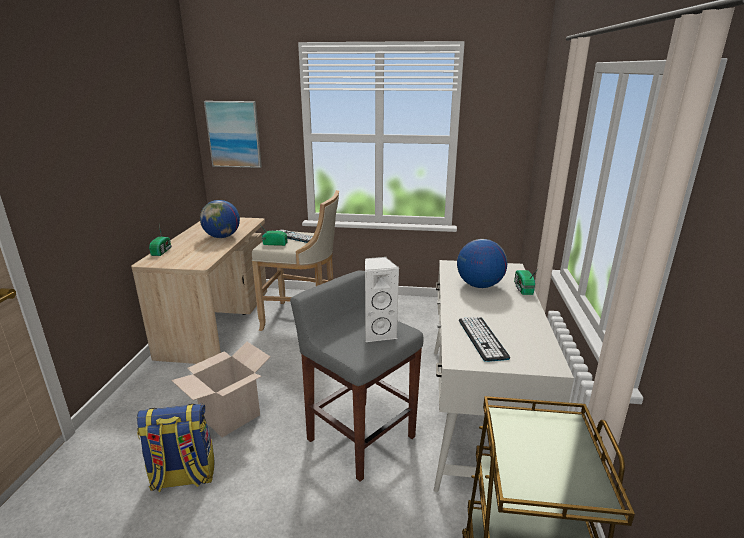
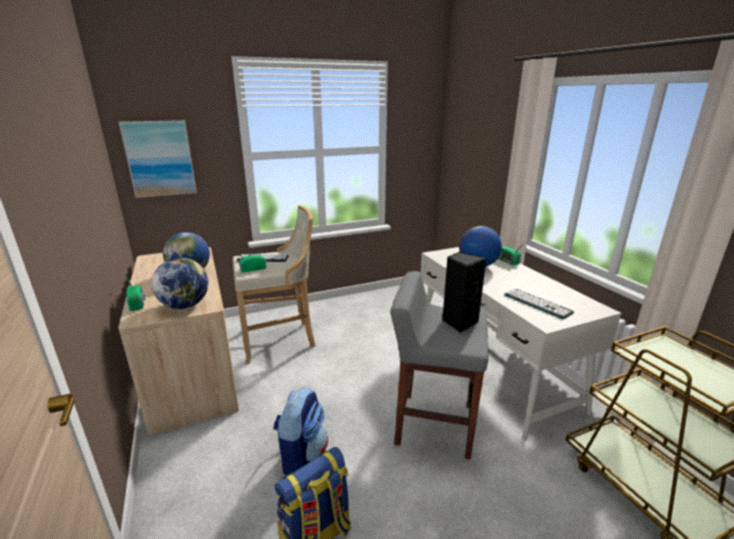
camera: 30 degrees left, 0 degrees up
cardboard box [171,342,271,437] -> backpack [273,387,328,475]
white speaker [365,257,399,342] -> black speaker [442,252,487,333]
none -> globe [152,258,209,309]

